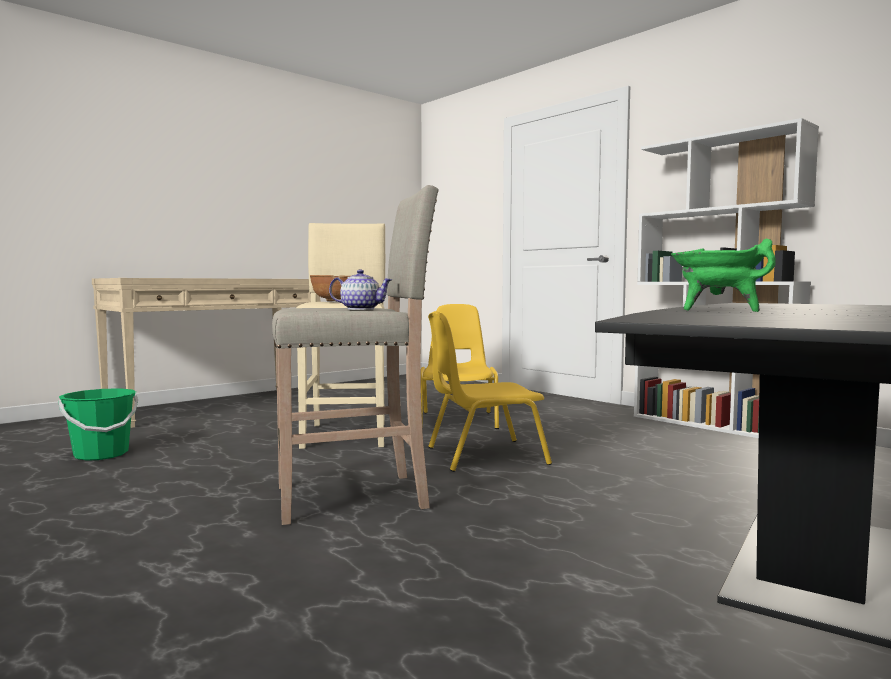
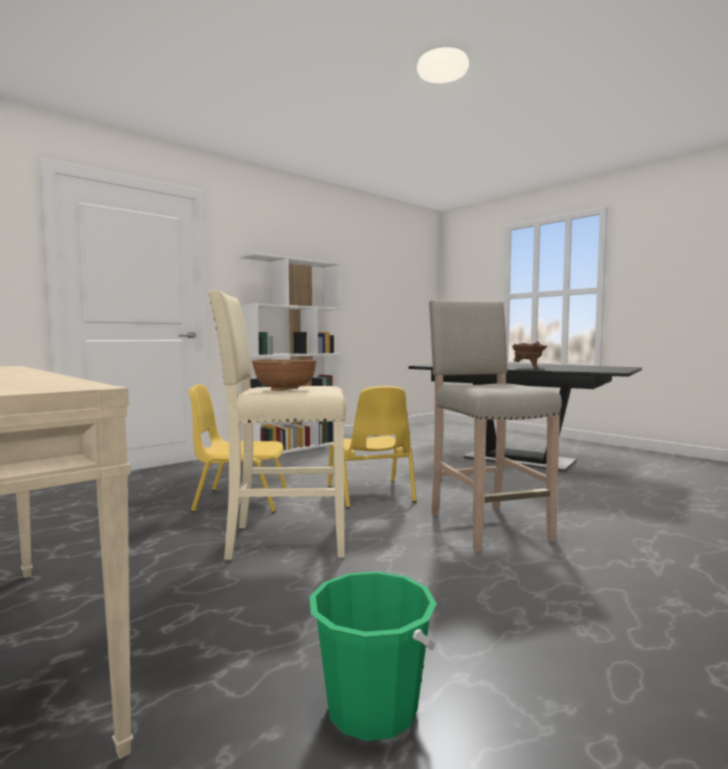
camera: 90 degrees left, 0 degrees up
teapot [329,270,393,310] -> none
green cooking pot [671,239,776,312] -> brown cooking pot [511,341,547,369]

